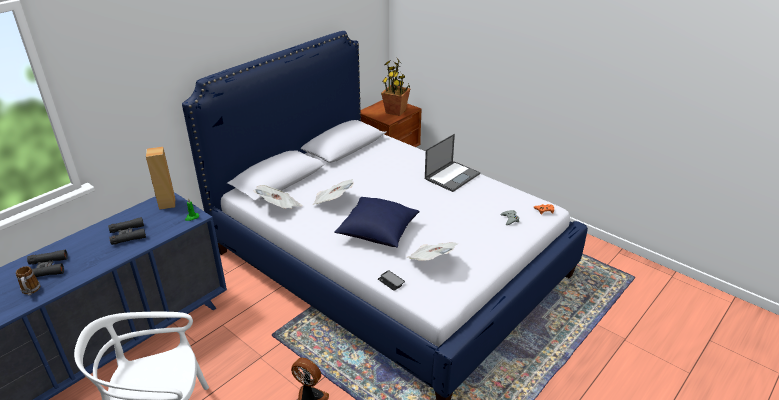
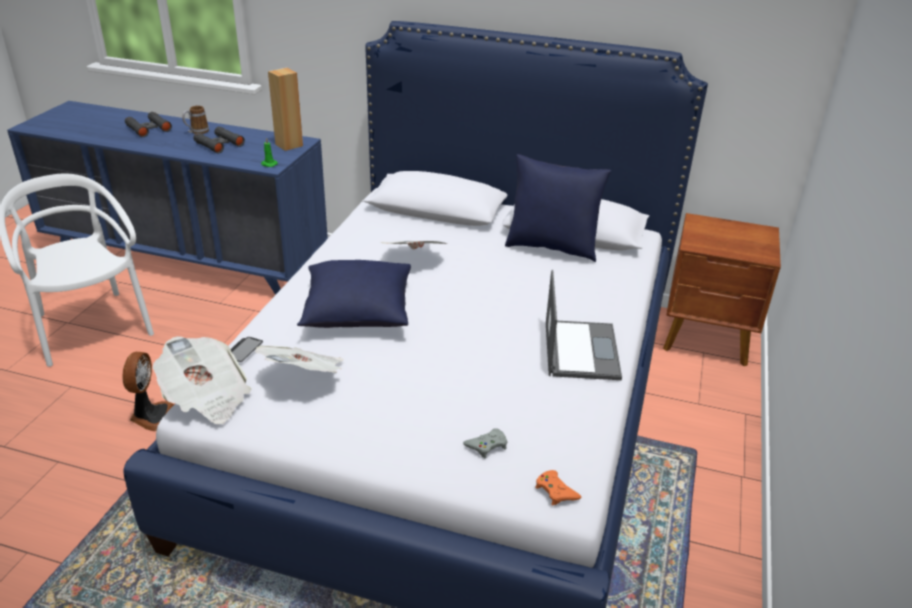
camera: 65 degrees right, 0 degrees up
mug [16,266,40,296] -> mug moved to [182,106,209,134]
newspaper [253,185,303,209] -> newspaper moved to [153,336,252,424]
potted plant [381,59,411,116] -> none
laptop [425,134,480,192] -> laptop turned 105 degrees counterclockwise [546,270,622,380]
none -> blue pillow [505,154,611,262]

